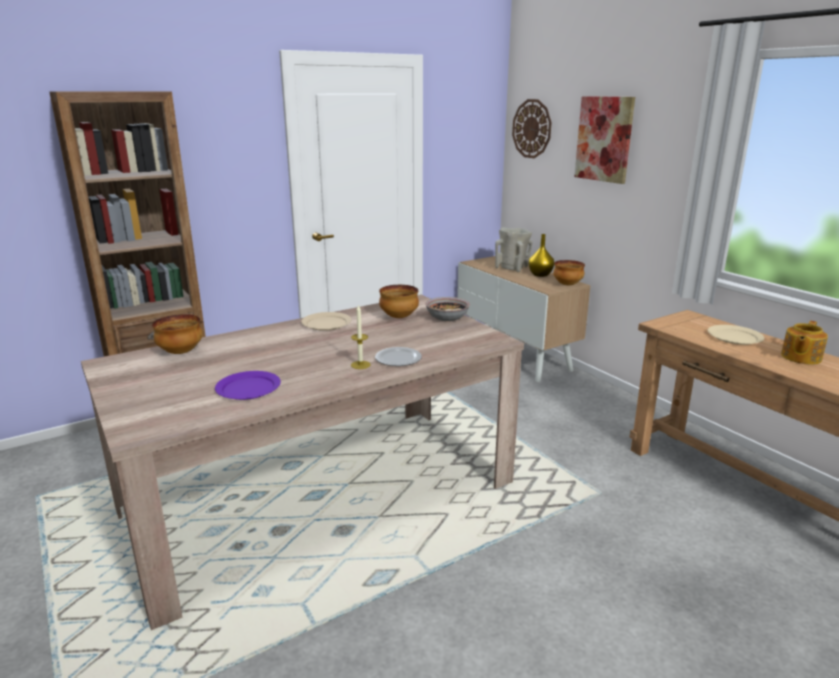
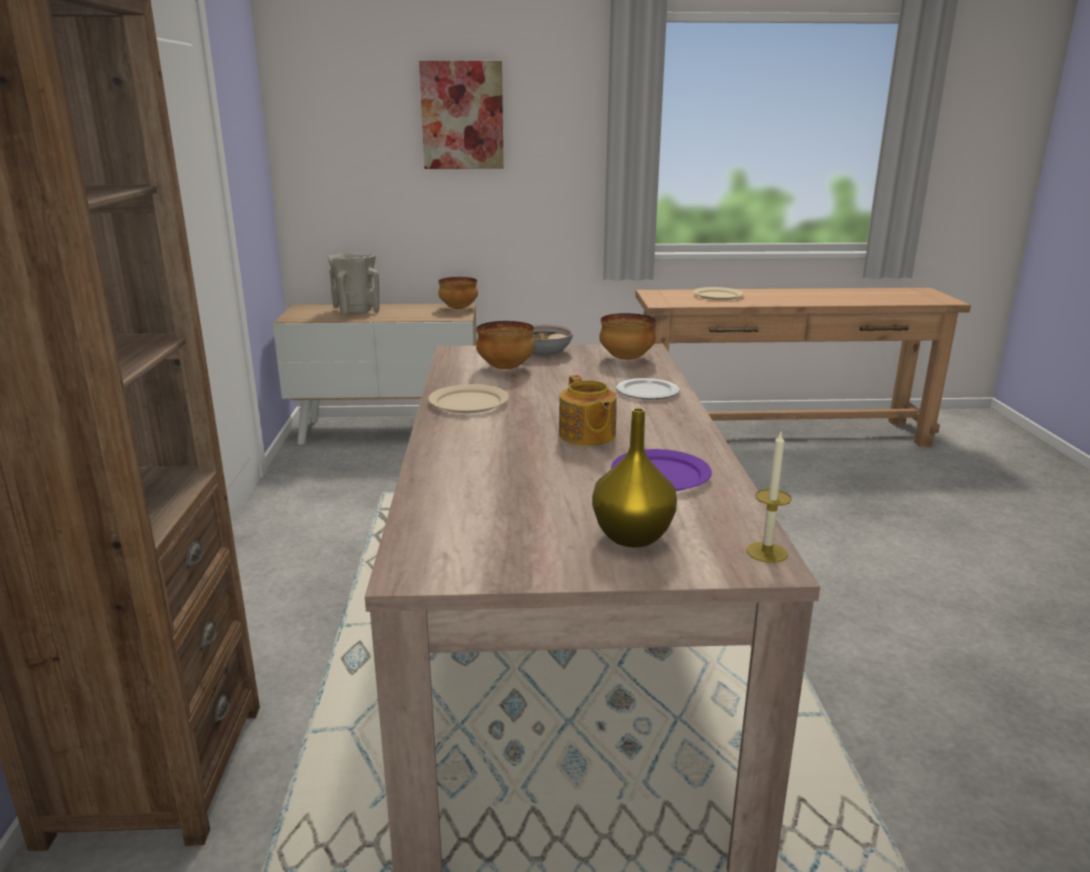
camera: 60 degrees left, 0 degrees up
bowl [152,314,203,354] -> bowl moved to [599,313,656,360]
candle [351,304,371,369] -> candle moved to [746,433,792,563]
wall clock [512,99,552,158] -> none
yellow vase [529,234,554,277] -> yellow vase moved to [592,408,677,548]
teapot [781,321,828,365] -> teapot moved to [559,375,617,446]

